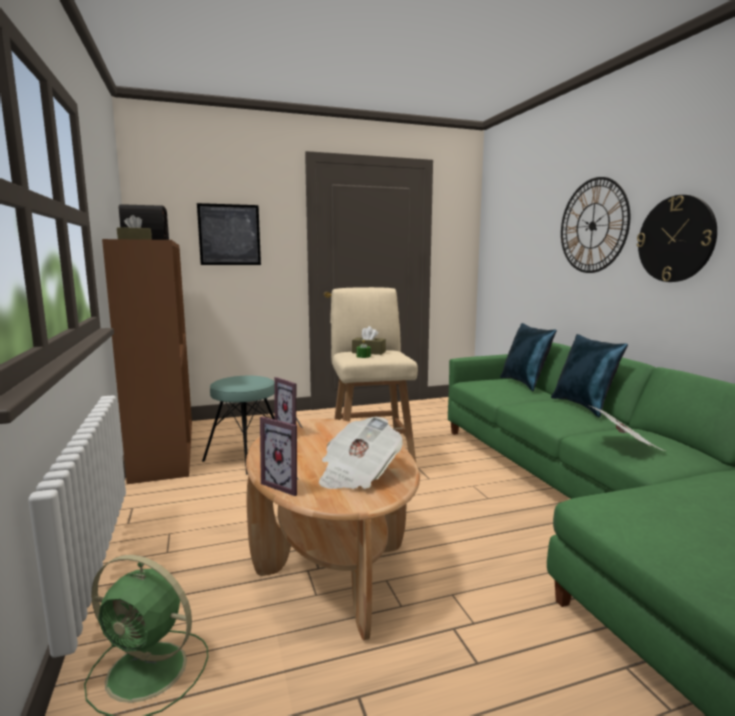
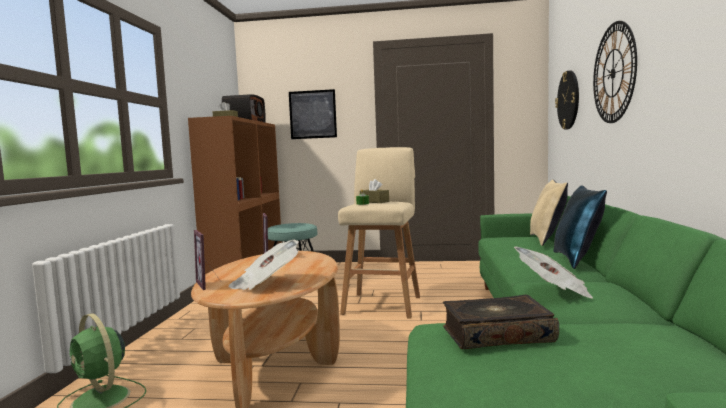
camera: 25 degrees right, 5 degrees down
blue pillow [500,323,557,391] -> beige pillow [530,180,568,246]
wall clock [637,195,717,282] -> wall clock moved to [555,71,579,130]
none -> book [443,295,559,349]

